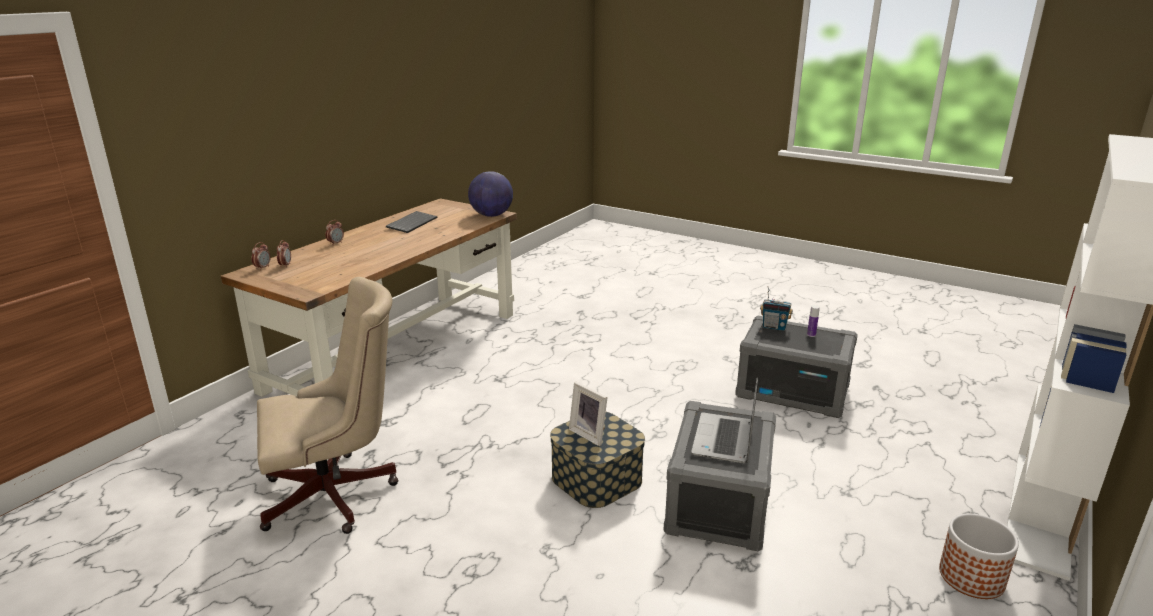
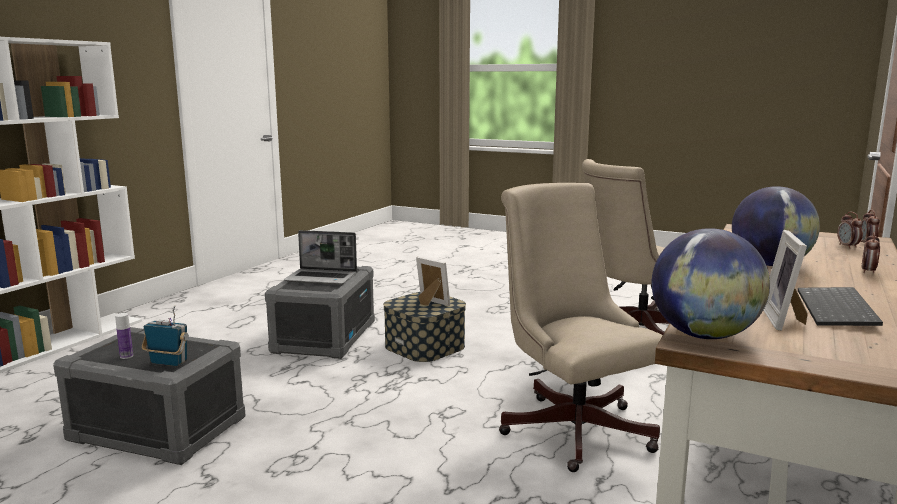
camera: 175 degrees right, 10 degrees down
laptop [691,378,758,463] -> laptop turned 90 degrees clockwise [284,230,357,285]
planter [939,514,1019,599] -> none
none -> beige office chair [499,183,663,472]
none -> globe [732,186,820,266]
none -> picture frame [763,230,808,331]

